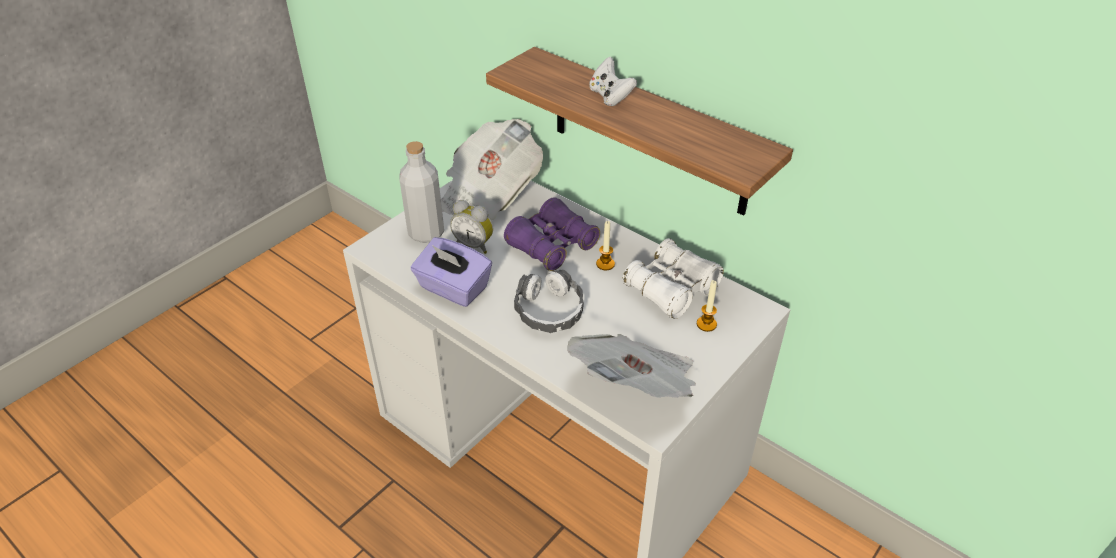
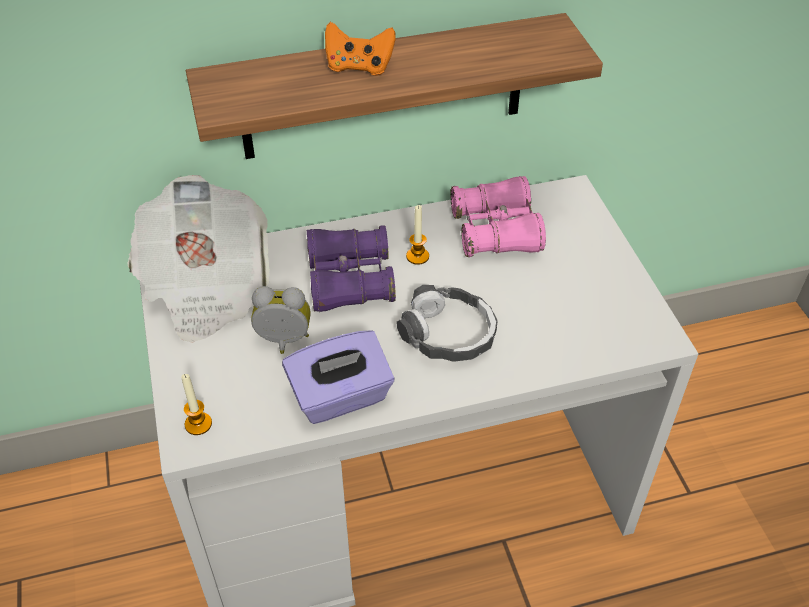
camera: 55 degrees left, 5 degrees up
grey bottle [399,141,444,243] -> none
alarm clock [450,200,493,254] -> alarm clock turned 150 degrees counterclockwise [251,286,311,354]
newspaper [567,334,696,398] -> none
white game controller [589,57,637,106] -> orange game controller [325,22,396,76]
white binoculars [622,238,724,319] -> pink binoculars [450,176,546,257]
candle [697,280,717,332] -> candle moved to [181,374,212,435]

